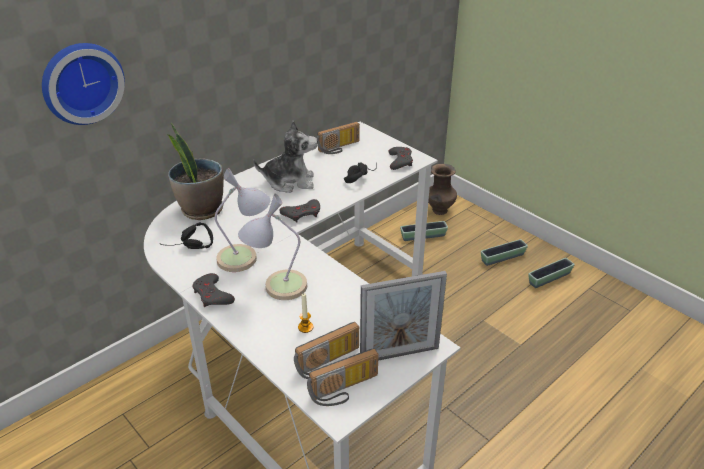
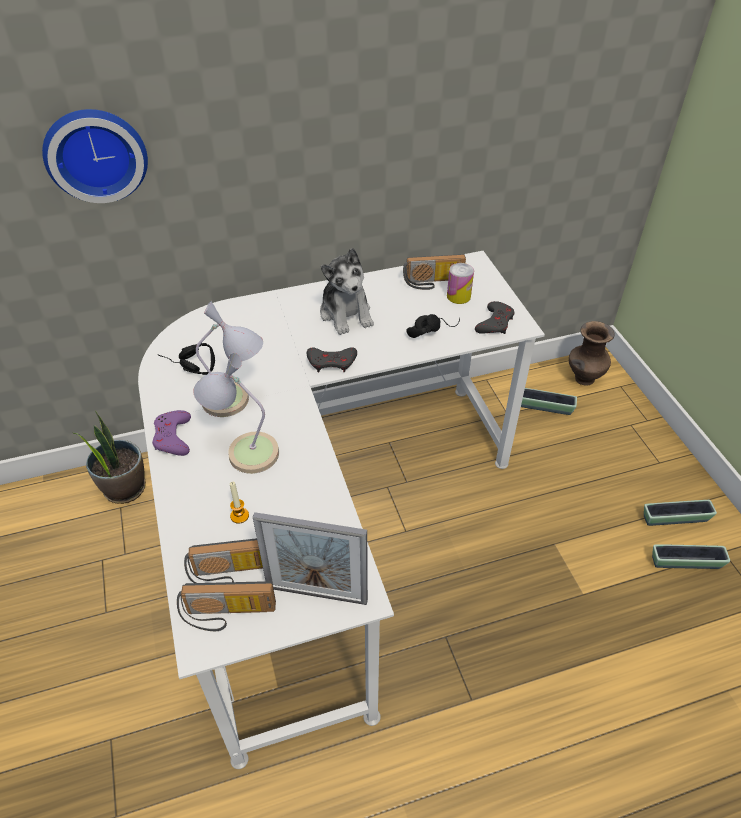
camera: 25 degrees right, 10 degrees up
potted plant [167,123,223,220] -> potted plant moved to [74,410,146,504]
grey game controller [193,273,235,307] -> purple game controller [152,410,191,456]
plush toy [253,120,318,193] -> plush toy turned 45 degrees clockwise [320,248,374,335]
planter [481,239,528,266] -> planter moved to [652,544,730,569]
none -> can [447,263,474,304]

